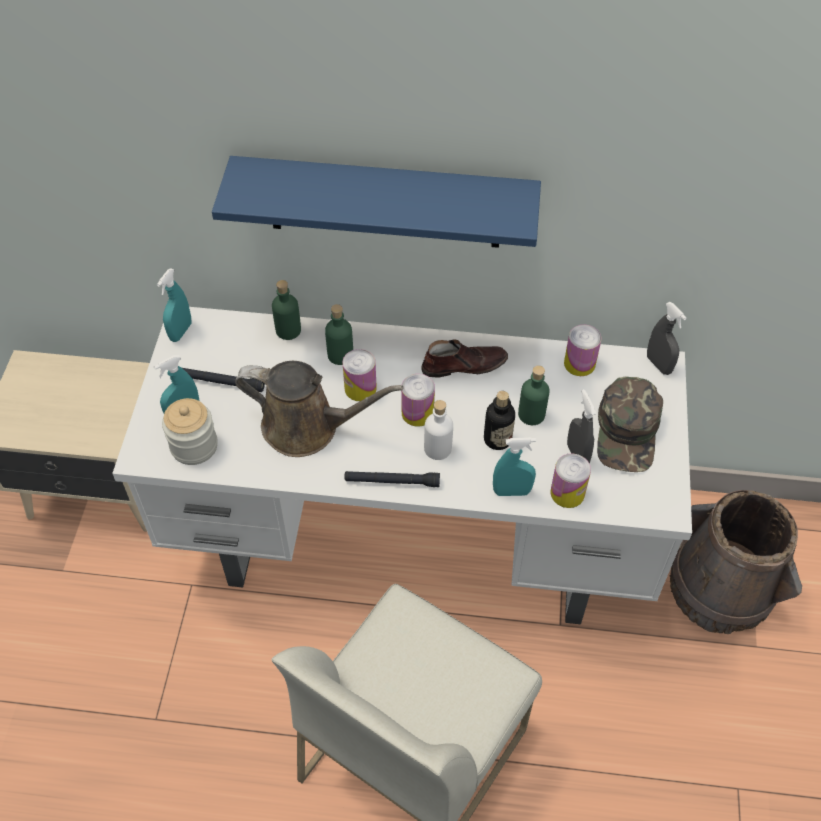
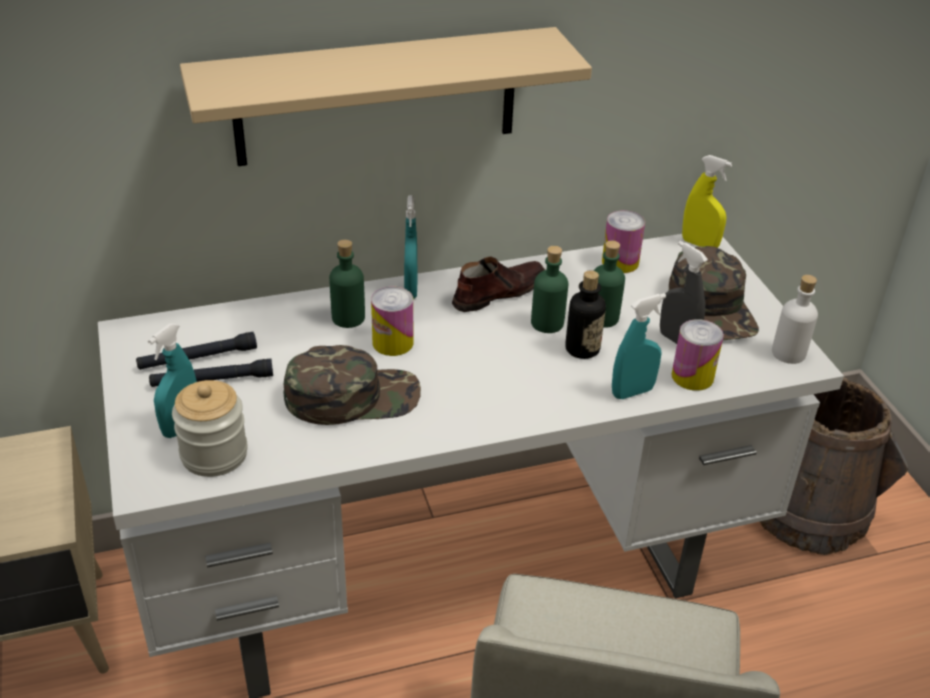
camera: 25 degrees left, 15 degrees down
turquoise spray bottle [157,268,192,342] -> turquoise spray bottle moved to [404,195,418,299]
blue shelf [212,156,541,248] -> beige shelf [180,27,592,166]
brown watering can [235,361,403,457] -> green cap [284,345,421,425]
green bottle [272,280,301,340] -> green bottle moved to [531,246,569,333]
black flashlight [344,471,440,487] -> black flashlight moved to [136,332,257,370]
can [401,374,435,427] -> none
white bottle [424,400,453,460] -> white bottle moved to [772,275,818,364]
grey spray bottle [647,302,687,375] -> yellow spray bottle [682,155,732,248]

